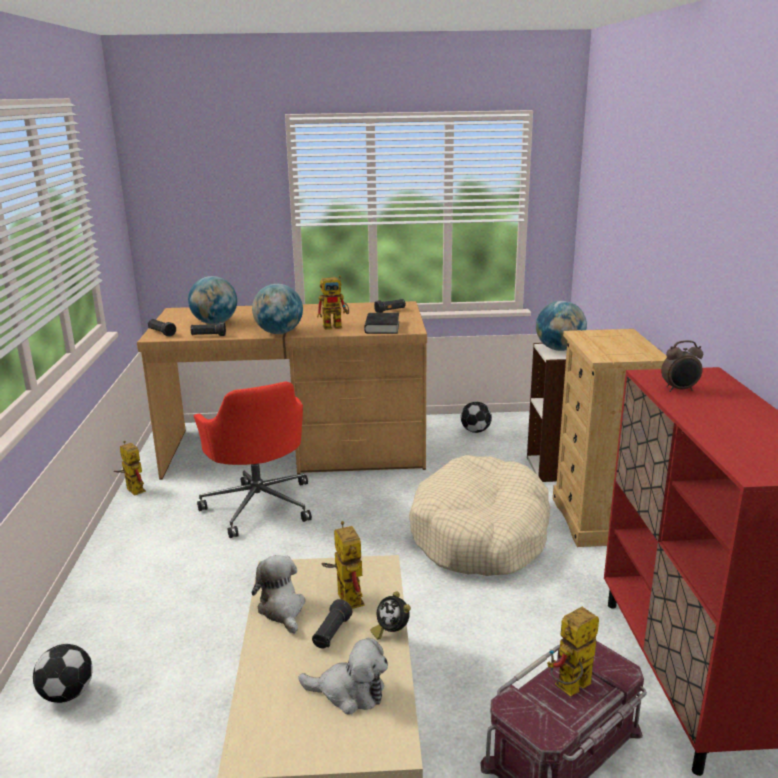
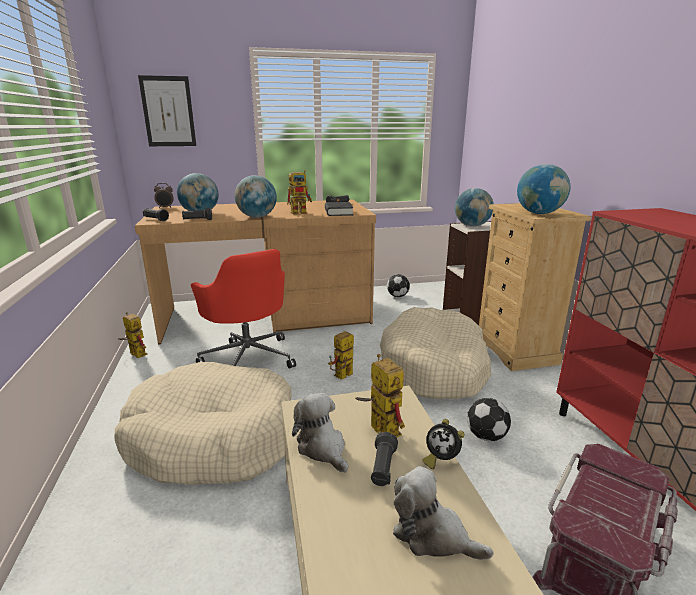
camera: 10 degrees left, 0 degrees up
football [33,644,93,703] -> football moved to [467,398,511,441]
plush toy [298,638,388,715] -> plush toy turned 150 degrees counterclockwise [393,466,493,560]
toy robot [547,607,599,696] -> toy robot moved to [328,331,354,380]
alarm clock [661,340,703,392] -> alarm clock moved to [154,183,174,208]
none -> beige dog bed [114,362,292,485]
none -> picture [138,75,196,146]
none -> globe [517,164,570,214]

